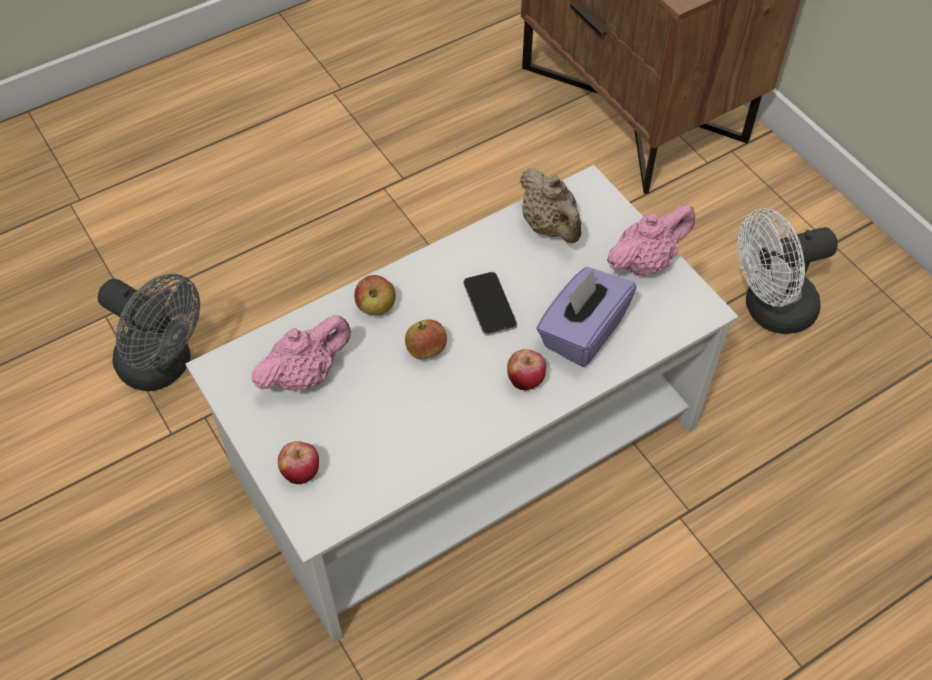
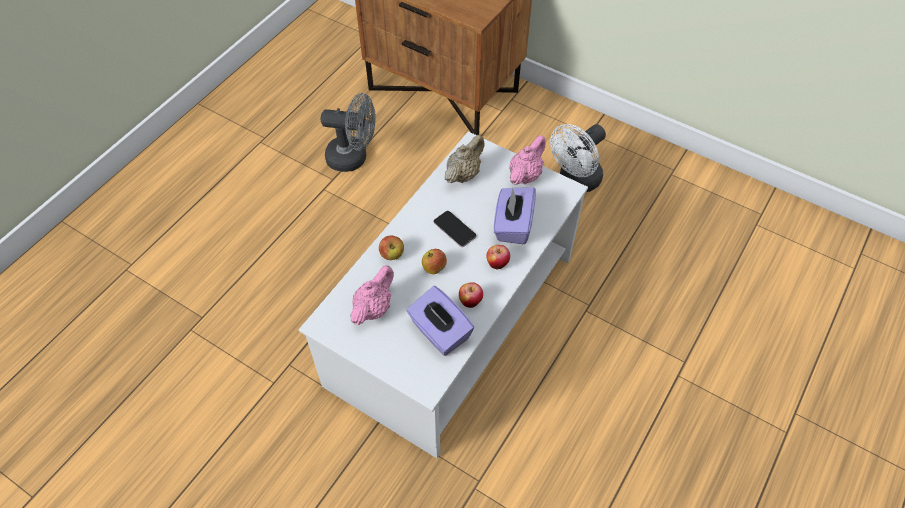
camera: 25 degrees left, 0 degrees up
grey fan [98,273,200,391] -> grey fan moved to [321,93,376,172]
apple [278,441,319,484] -> apple moved to [459,282,483,308]
beige teapot [520,168,582,243] -> beige teapot turned 90 degrees counterclockwise [445,135,484,183]
none -> purple tissue box [406,286,474,356]

